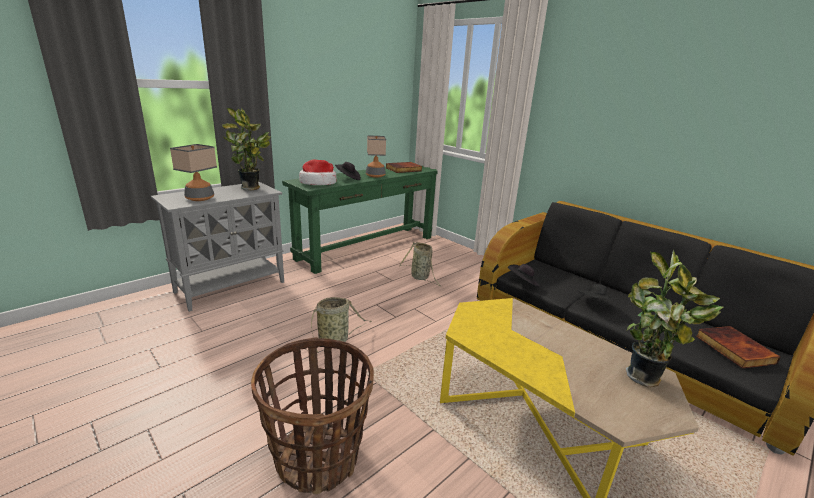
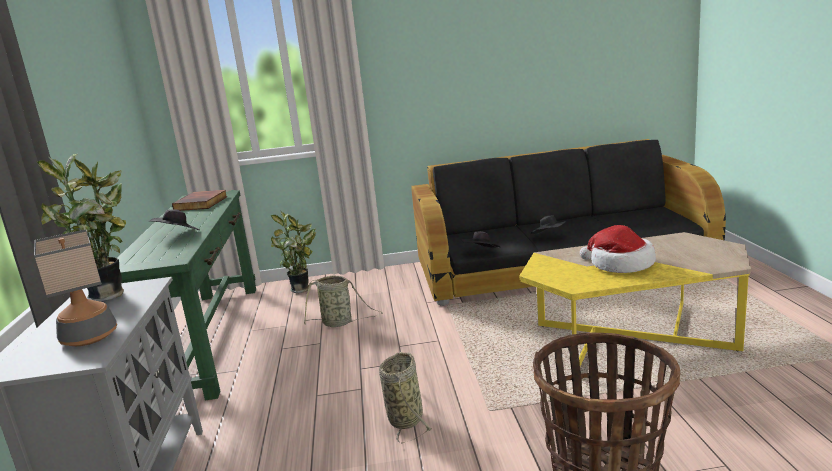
camera: 50 degrees left, 5 degrees down
hat [299,159,336,185] -> hat moved to [580,225,656,273]
table lamp [366,135,386,178] -> none
potted plant [626,249,724,388] -> potted plant moved to [271,210,316,293]
book [696,326,781,369] -> none

